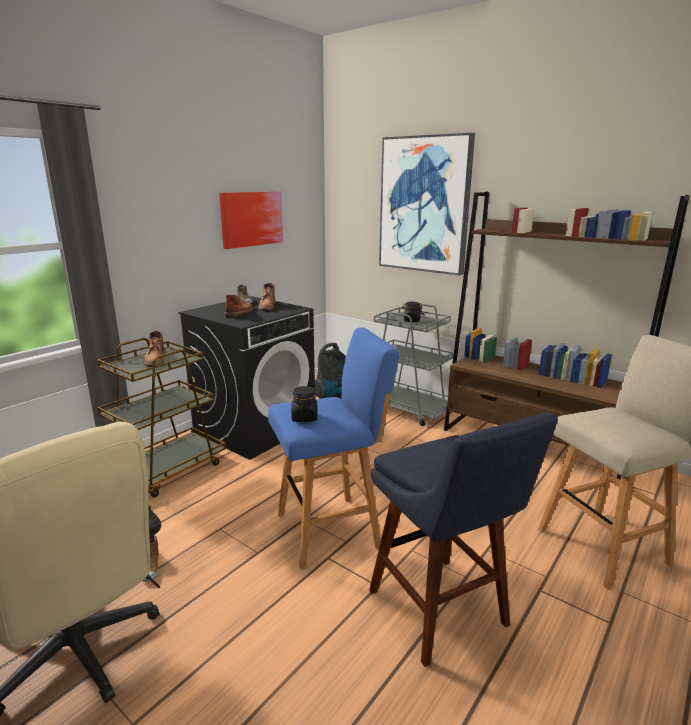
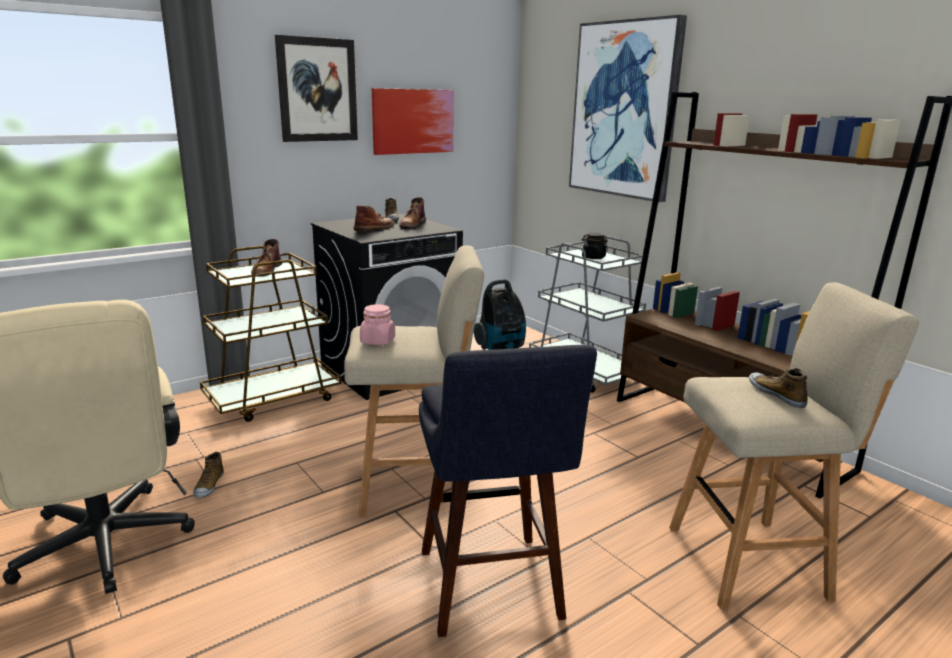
camera: 15 degrees right, 0 degrees up
blue stool [268,327,399,570] -> beige stool [344,245,484,517]
black jar [291,386,318,422] -> pink jar [360,304,395,345]
none -> picture [275,35,358,142]
none -> shoe [749,368,808,408]

